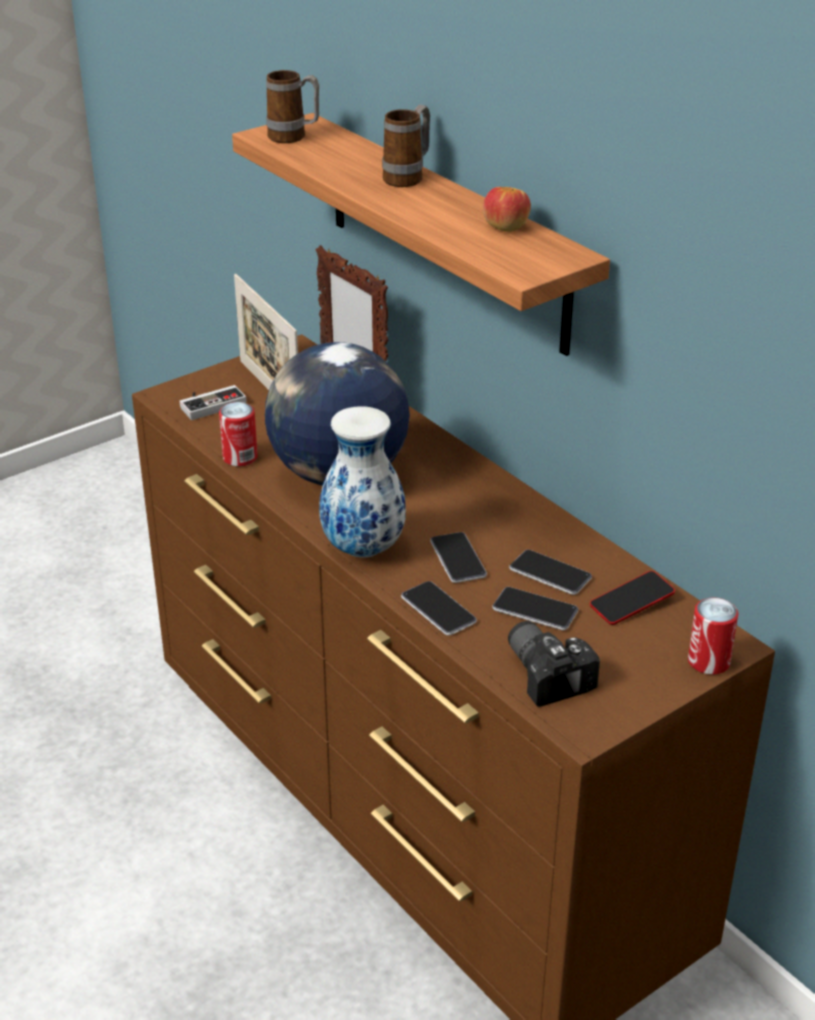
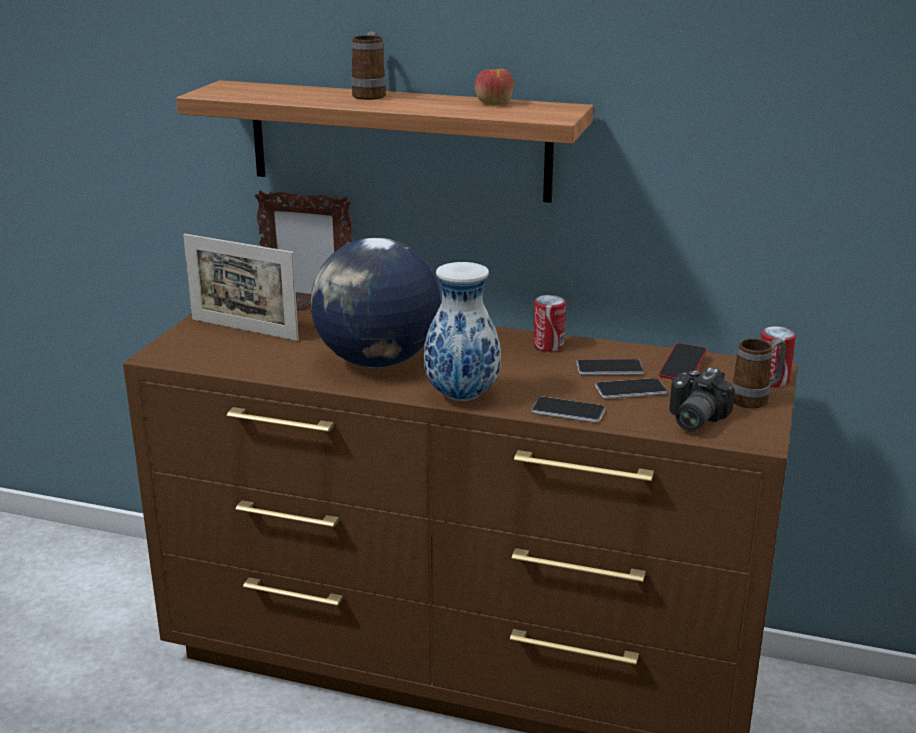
camera: 35 degrees left, 10 degrees down
game controller [180,385,247,420] -> none
can [219,402,258,466] -> can moved to [533,295,566,352]
mug [266,70,319,143] -> mug moved to [732,338,786,409]
phone [430,532,487,583] -> none
camera [508,621,600,707] -> camera turned 90 degrees counterclockwise [669,368,735,431]

